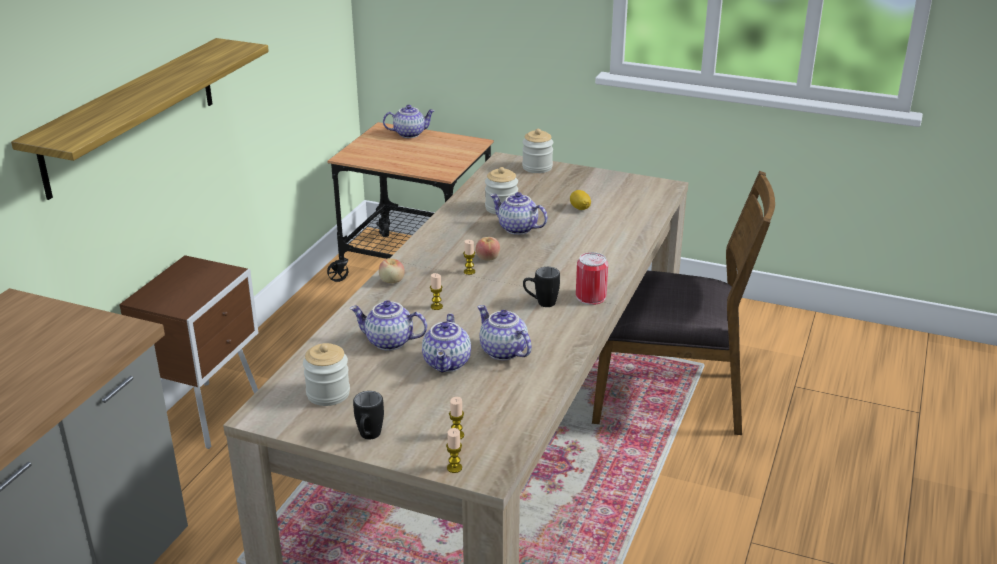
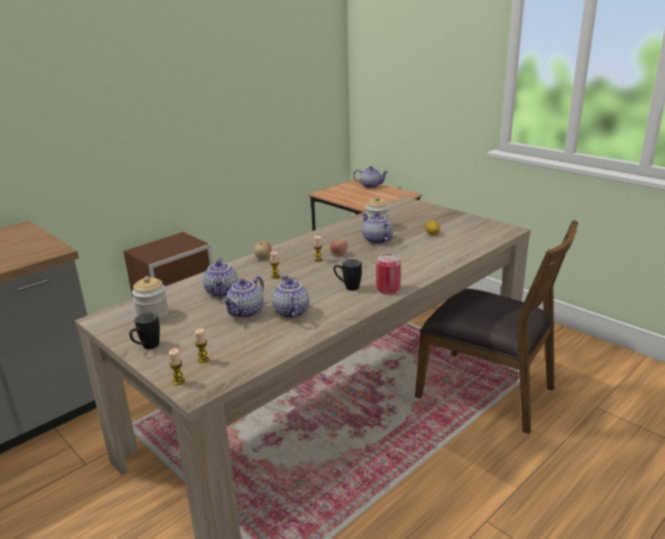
camera: 25 degrees right, 5 degrees down
shelf [11,38,269,200] -> none
teapot [350,300,427,351] -> teapot turned 135 degrees counterclockwise [203,258,238,297]
jar [522,129,553,173] -> none

